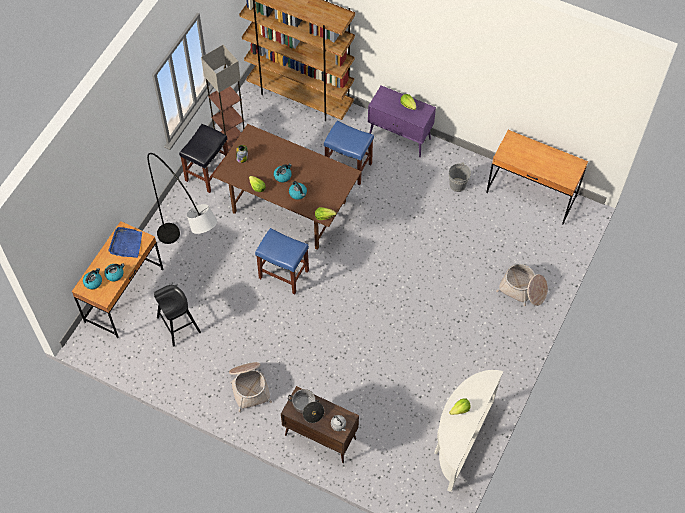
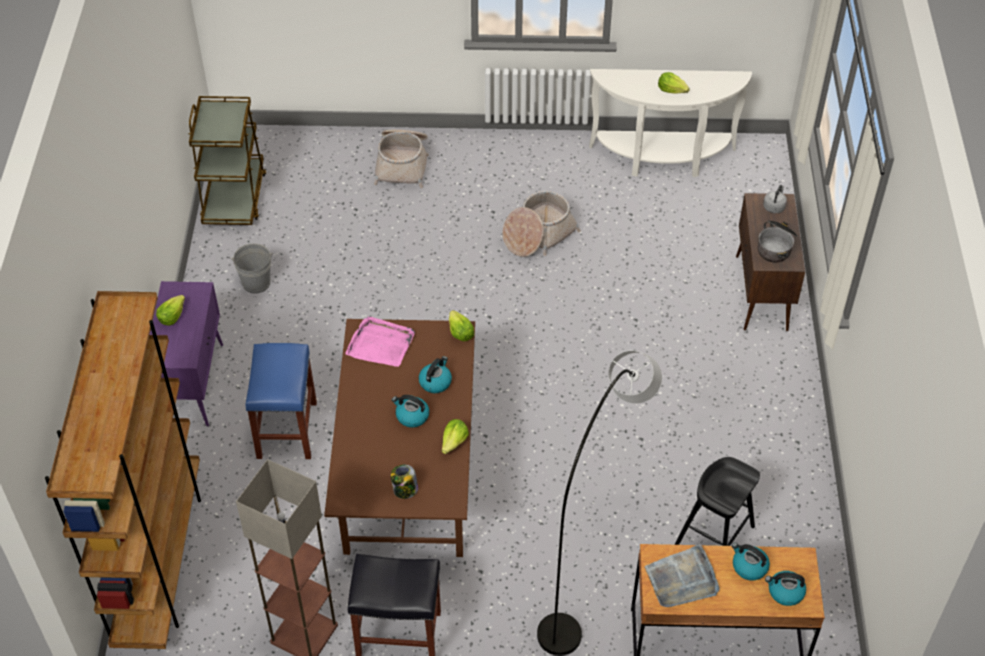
camera: 115 degrees left, 10 degrees down
blue tray [108,227,142,258] -> grey tray [645,544,720,607]
basket [229,362,272,412] -> basket moved to [502,191,581,257]
blue stool [255,228,309,295] -> none
brown desk [486,130,588,225] -> brown cart [189,96,266,225]
none -> pink tray [345,316,415,367]

